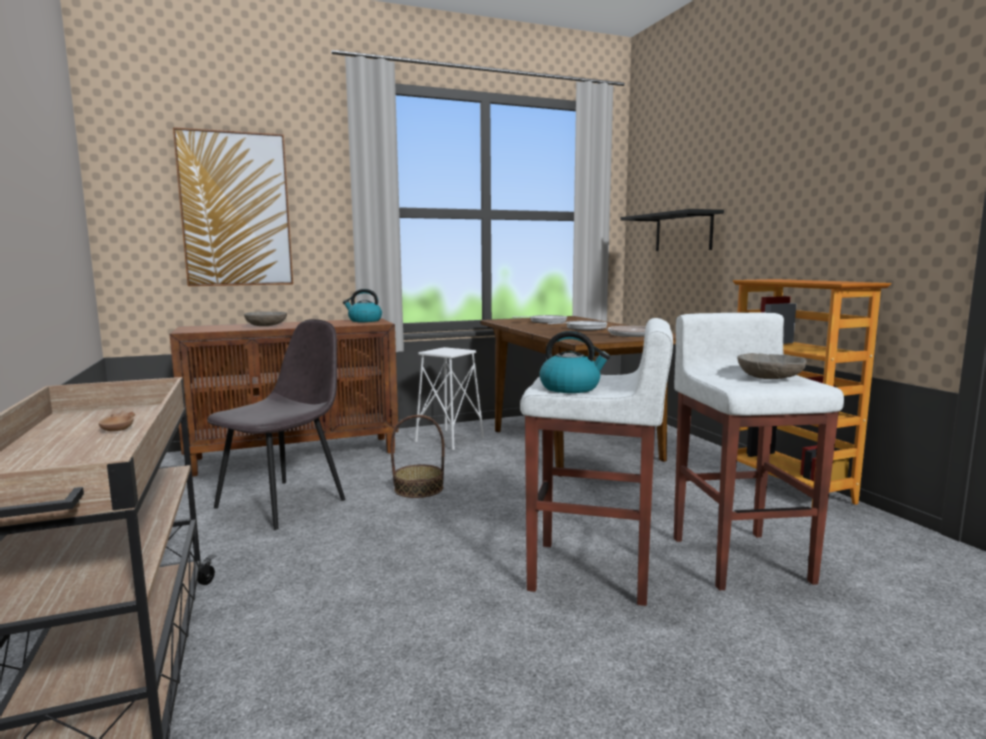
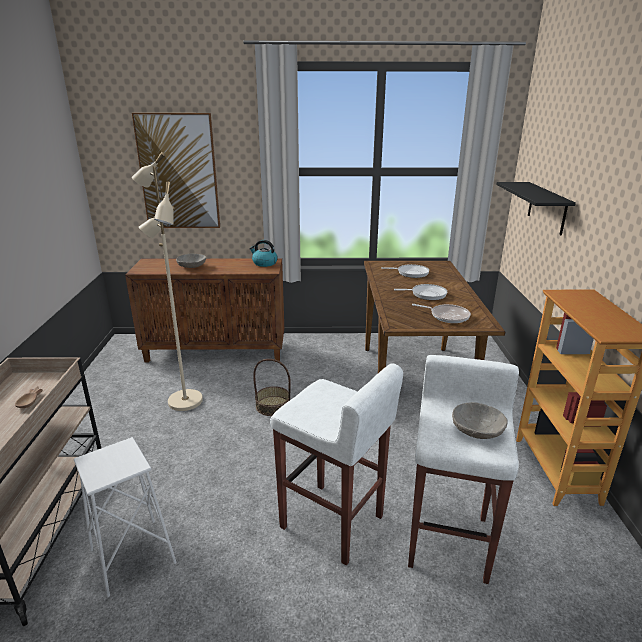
camera: 20 degrees right, 15 degrees up
grey chair [207,319,345,530] -> beige floor lamp [132,152,203,411]
white stool [415,347,484,450] -> white stool moved to [74,437,177,597]
kettle [539,331,610,393] -> none

